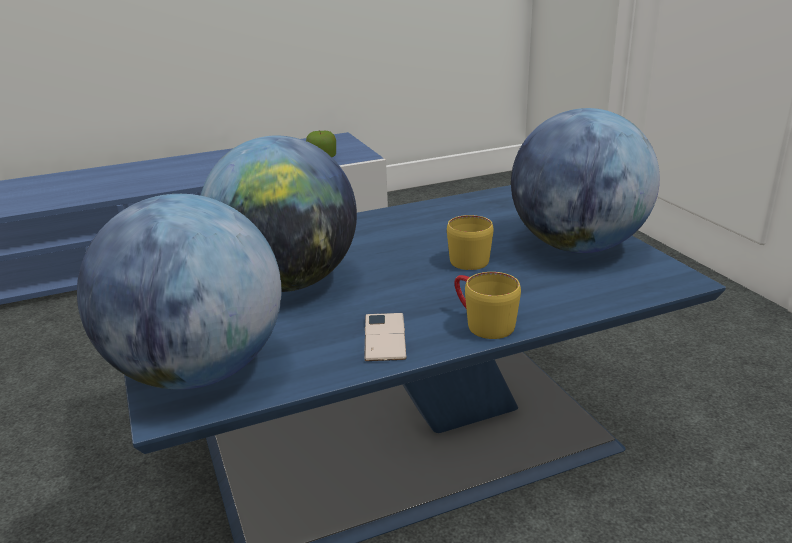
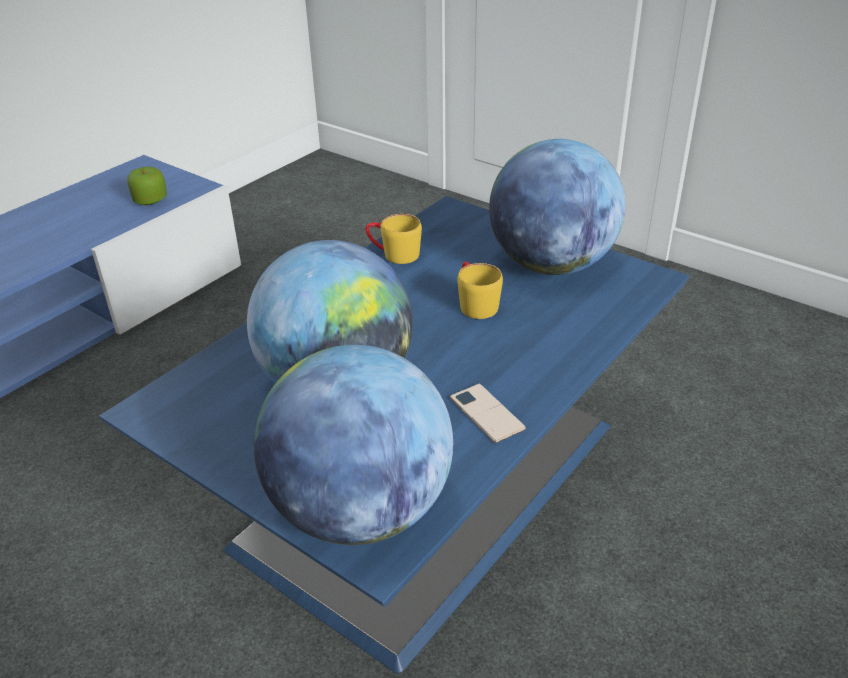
camera: 30 degrees left, 10 degrees up
yellow mug [455,272,521,339] -> yellow mug moved to [365,214,422,264]

